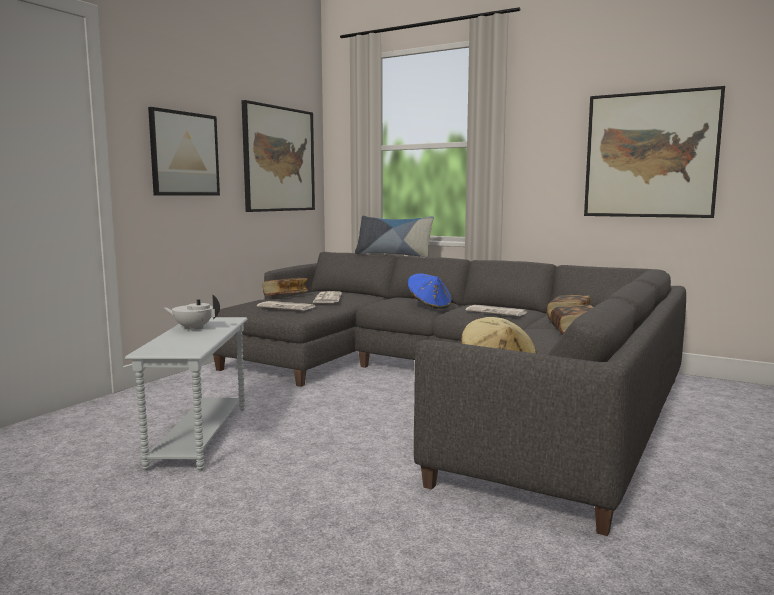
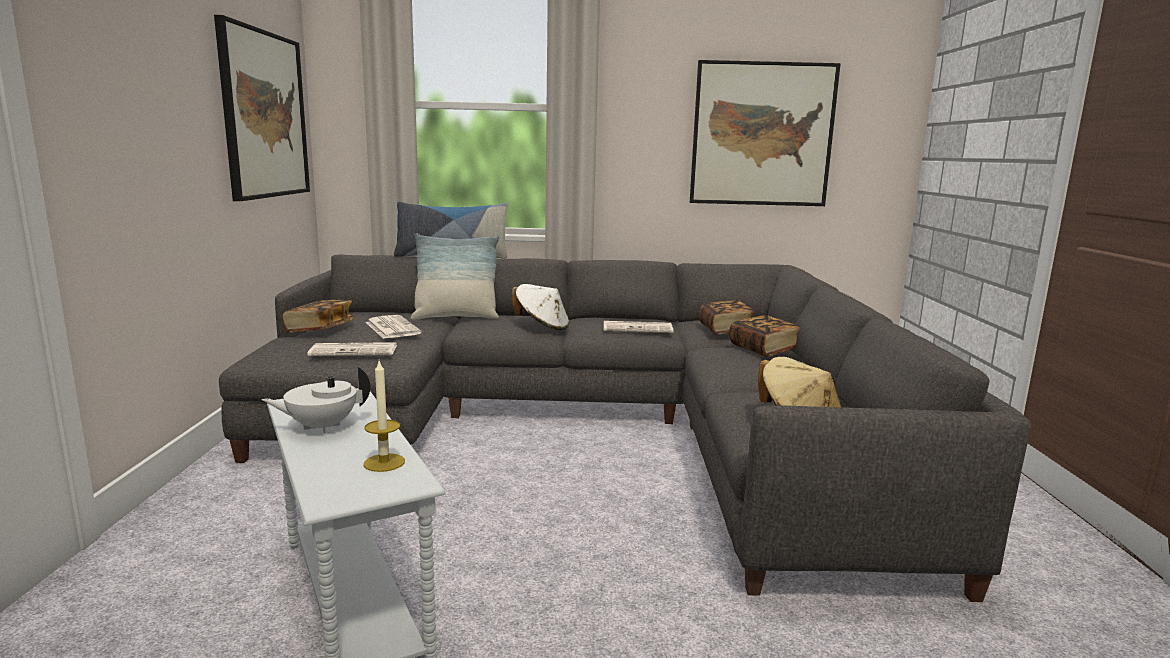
camera: 30 degrees left, 5 degrees up
picture [148,107,220,195] -> none
blue hat [407,273,452,309] -> white hat [512,284,569,330]
none -> candle [363,361,405,472]
none -> pillow [411,233,499,319]

